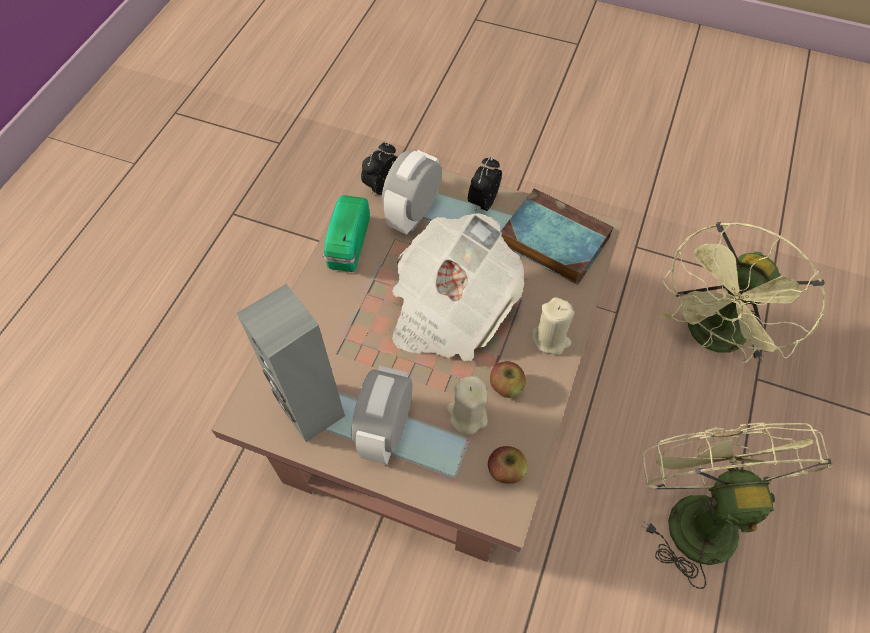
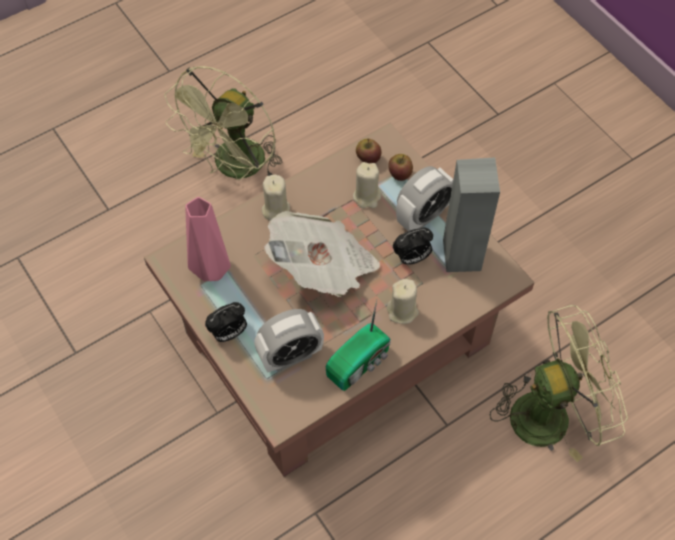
camera: 145 degrees left, 0 degrees up
alarm clock [361,142,398,195] -> alarm clock moved to [393,227,433,265]
apple [490,361,526,398] -> apple moved to [388,154,413,181]
book [500,188,613,285] -> pink vase [185,197,231,281]
green fan [661,222,826,364] -> green fan moved to [490,305,628,462]
none -> beige candle [387,279,419,324]

